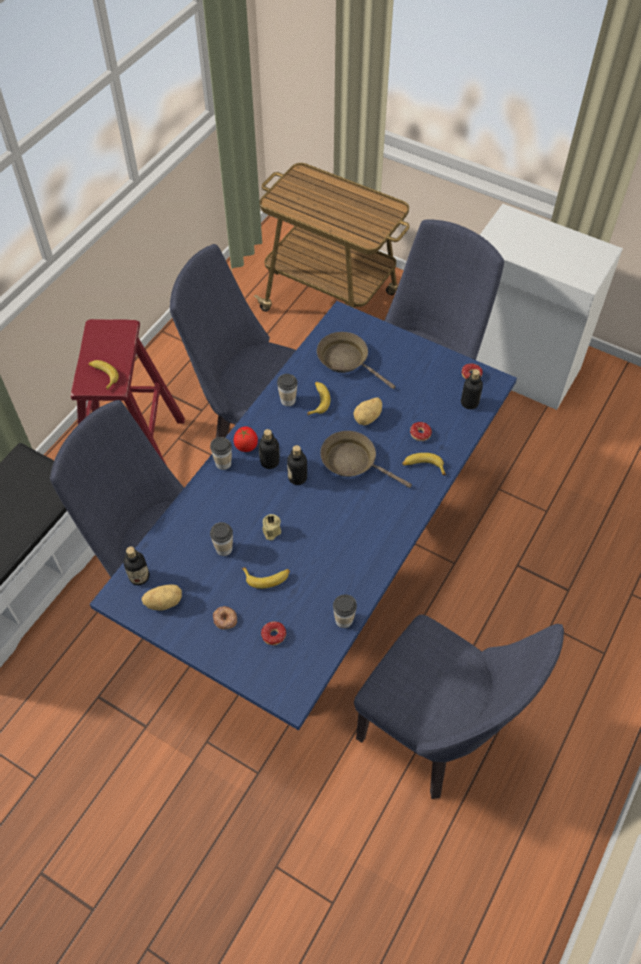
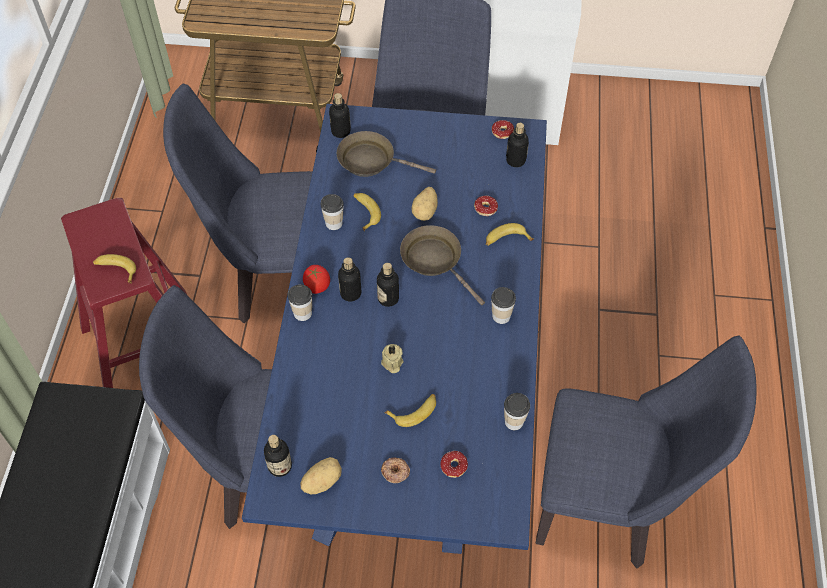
camera: 25 degrees left, 0 degrees up
cup [210,522,233,556] -> cup moved to [491,287,516,324]
brown frying pan [320,431,412,488] -> brown frying pan turned 45 degrees clockwise [400,225,485,305]
none -> bottle [329,93,351,138]

